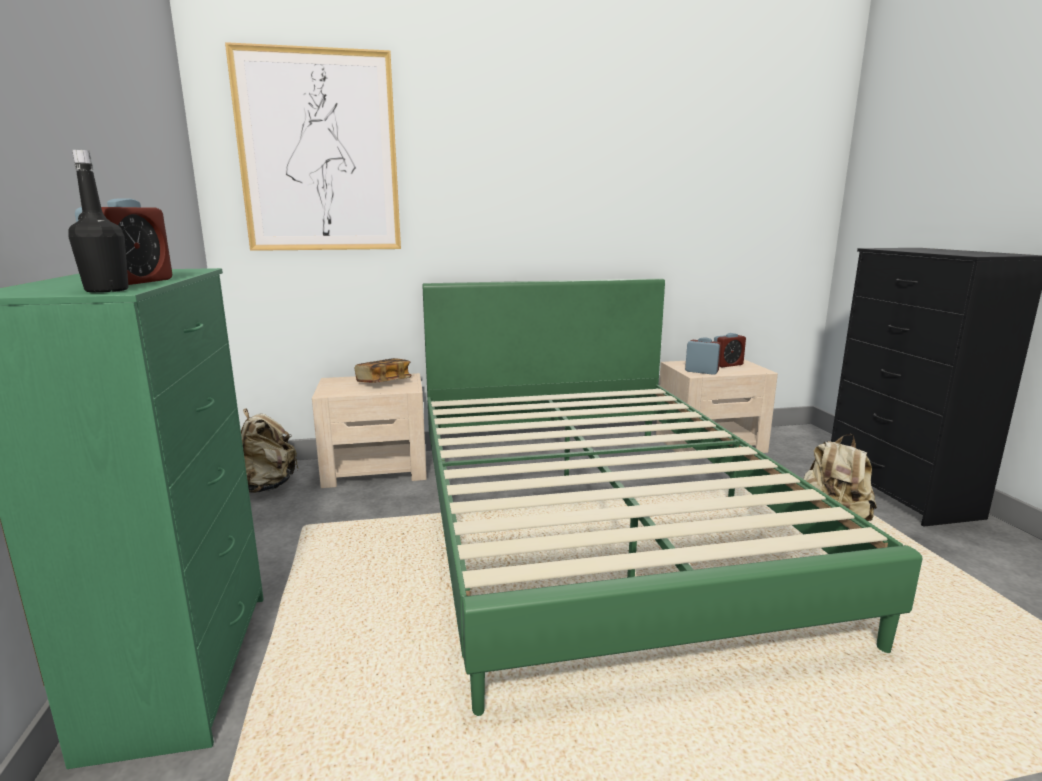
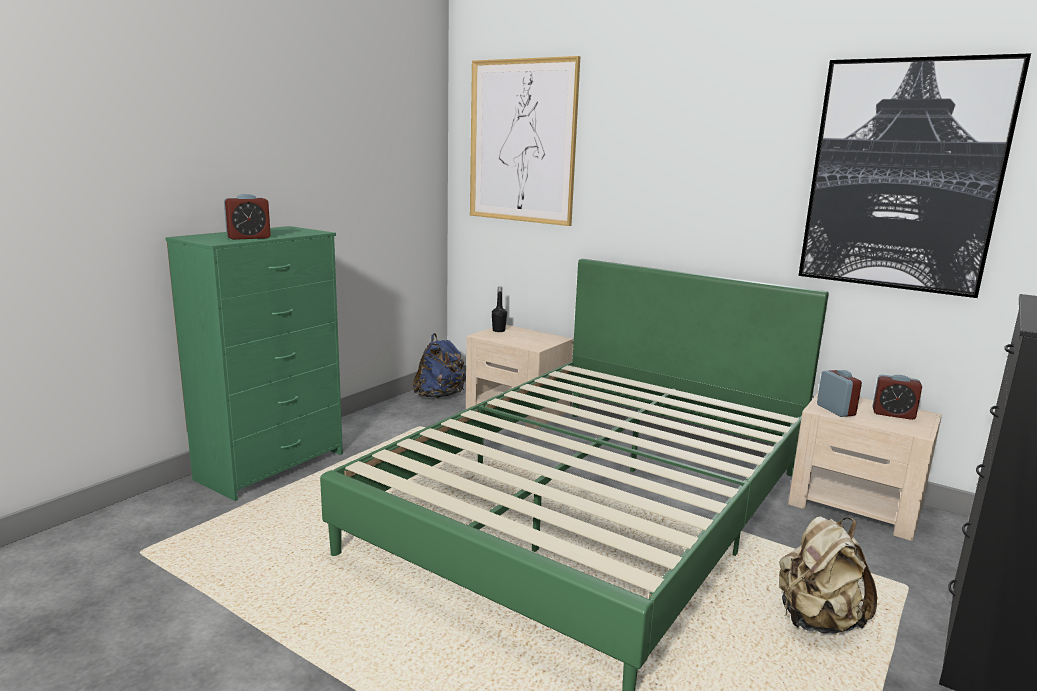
camera: 45 degrees right, 0 degrees up
black bottle [68,150,129,293] -> black bottle moved to [492,287,507,332]
beige backpack [241,408,299,493] -> blue backpack [413,333,466,398]
book [355,358,411,383] -> none
none -> picture [798,53,1031,298]

